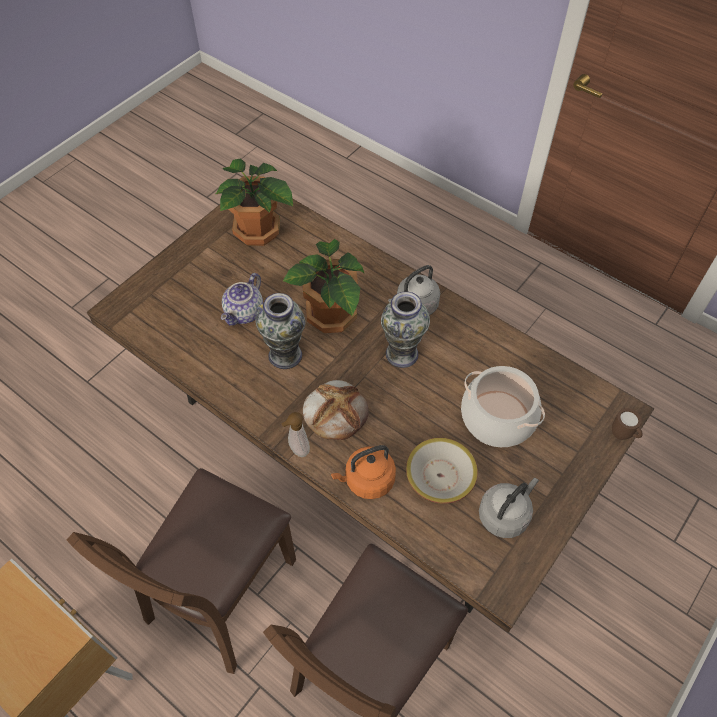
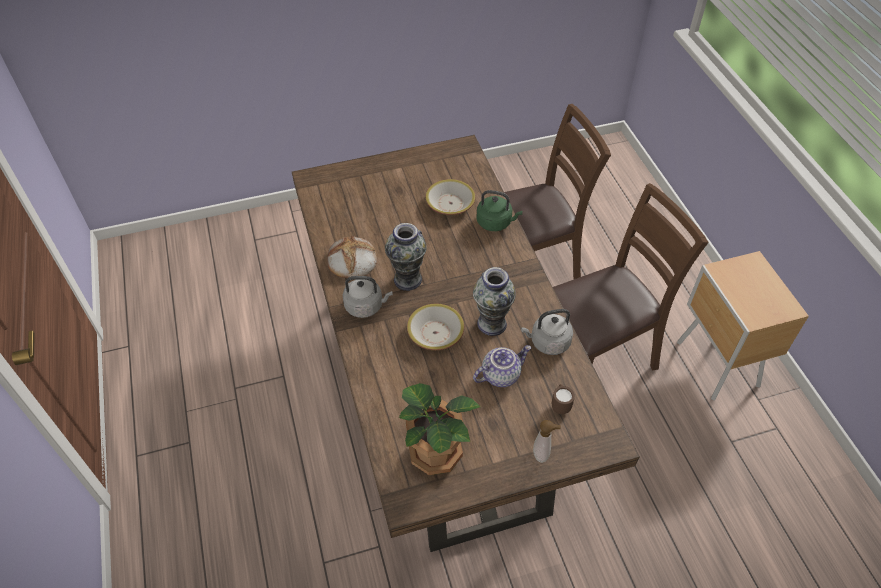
camera: 145 degrees left, 5 degrees down
soap dispenser [281,412,310,457] -> soap dispenser moved to [533,420,561,463]
potted plant [283,239,364,333] -> bowl [407,303,464,350]
bread [303,380,369,440] -> bread moved to [327,236,377,278]
orange kettle [331,445,396,499] -> green kettle [476,190,523,231]
cooking pot [461,366,545,447] -> none
grey kettle [479,478,539,538] -> grey kettle moved to [521,309,573,355]
brown mug [612,408,643,440] -> brown mug moved to [552,384,575,414]

